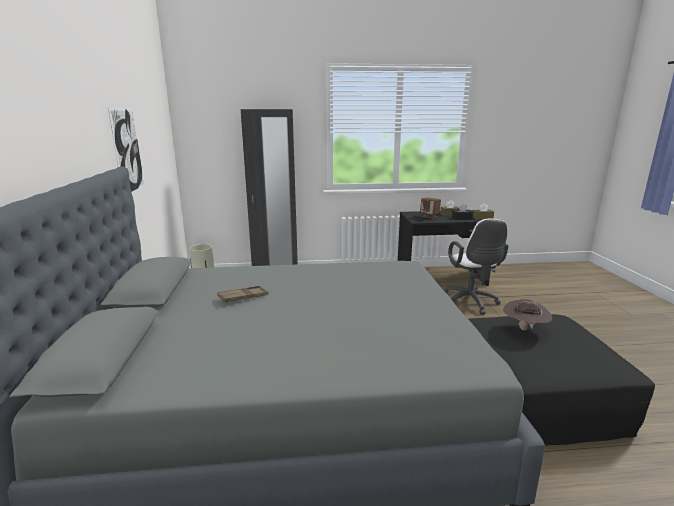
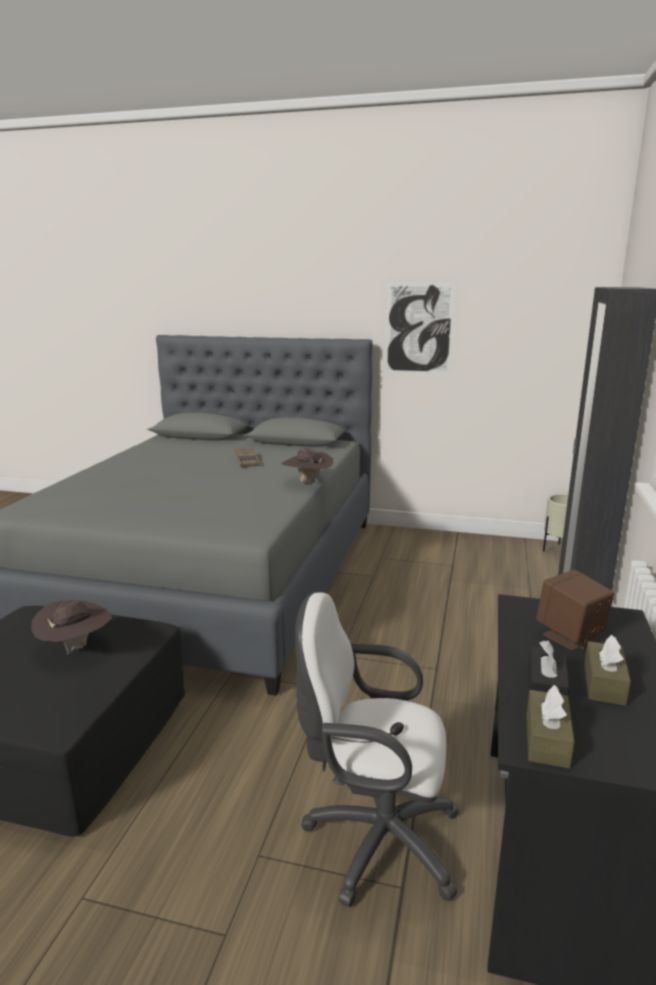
camera: 110 degrees right, 0 degrees up
none -> brown hat [281,448,334,483]

